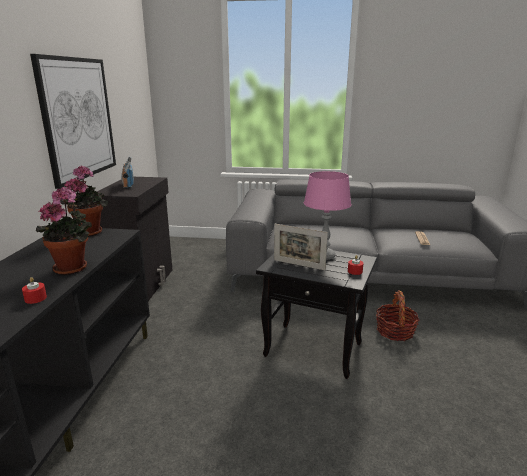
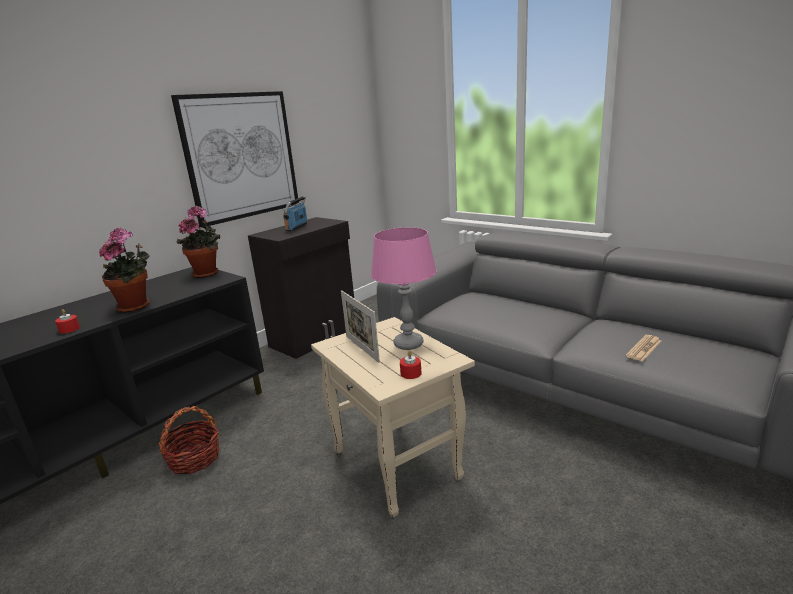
camera: 35 degrees right, 0 degrees up
black side table [256,251,377,379] -> beige side table [311,317,475,517]
basket [376,290,420,341] -> basket moved to [158,406,219,474]

